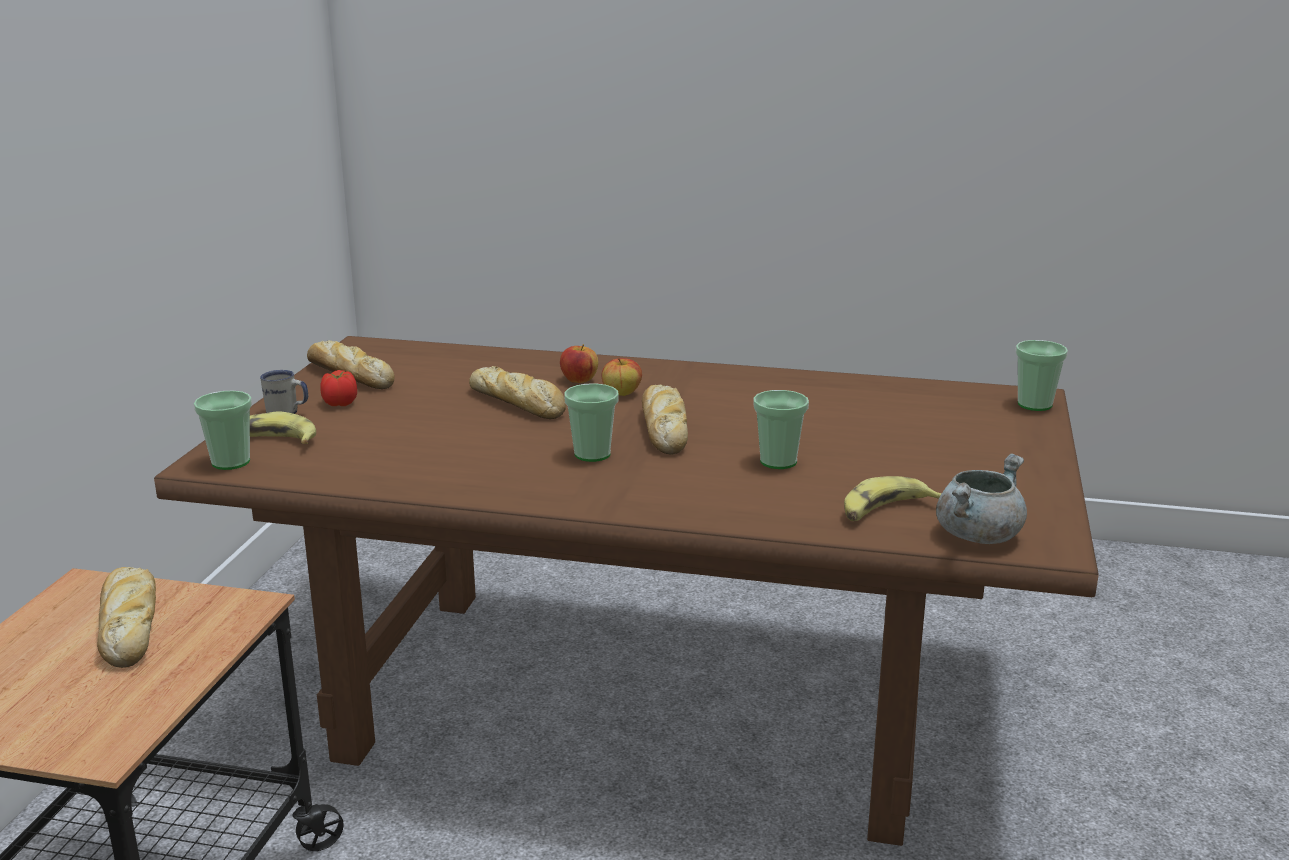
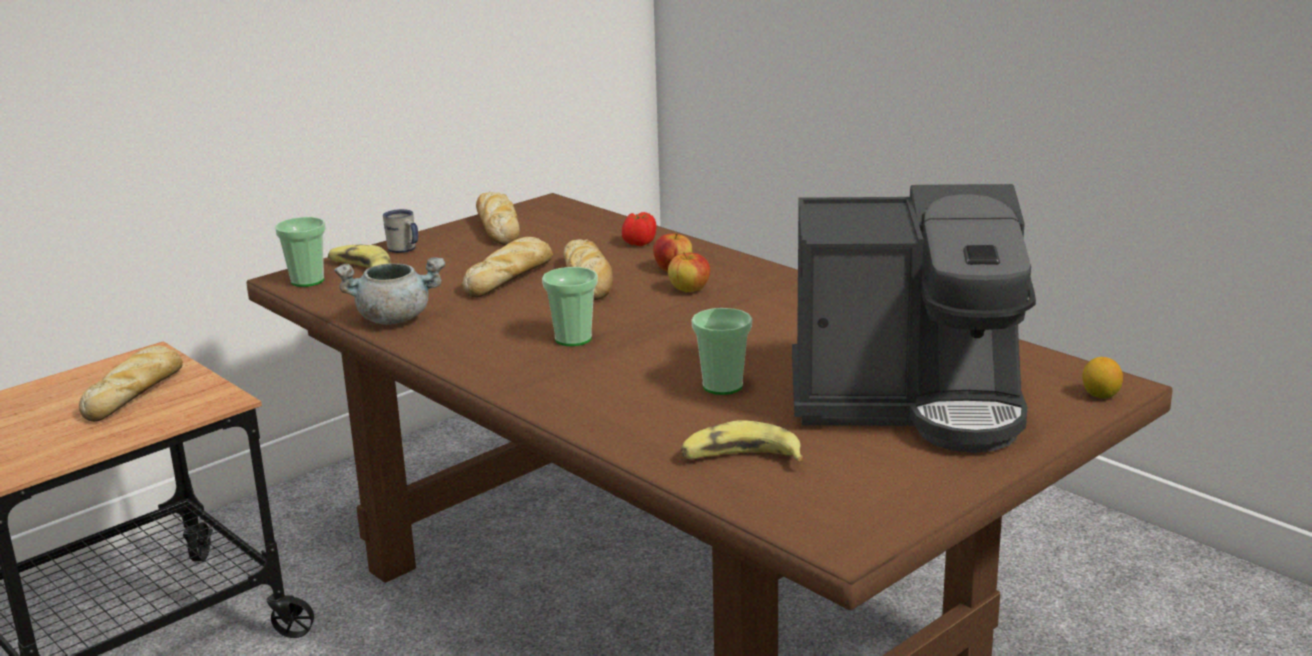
camera: 35 degrees right, 0 degrees up
tomato [320,370,357,406] -> tomato moved to [622,212,657,246]
bread [642,385,688,454] -> bread moved to [462,237,553,297]
grey cooking pot [936,453,1027,544] -> grey cooking pot moved to [334,257,446,325]
cup [1015,340,1068,411] -> lemon [1082,357,1123,399]
none -> coffee machine [792,184,1036,453]

